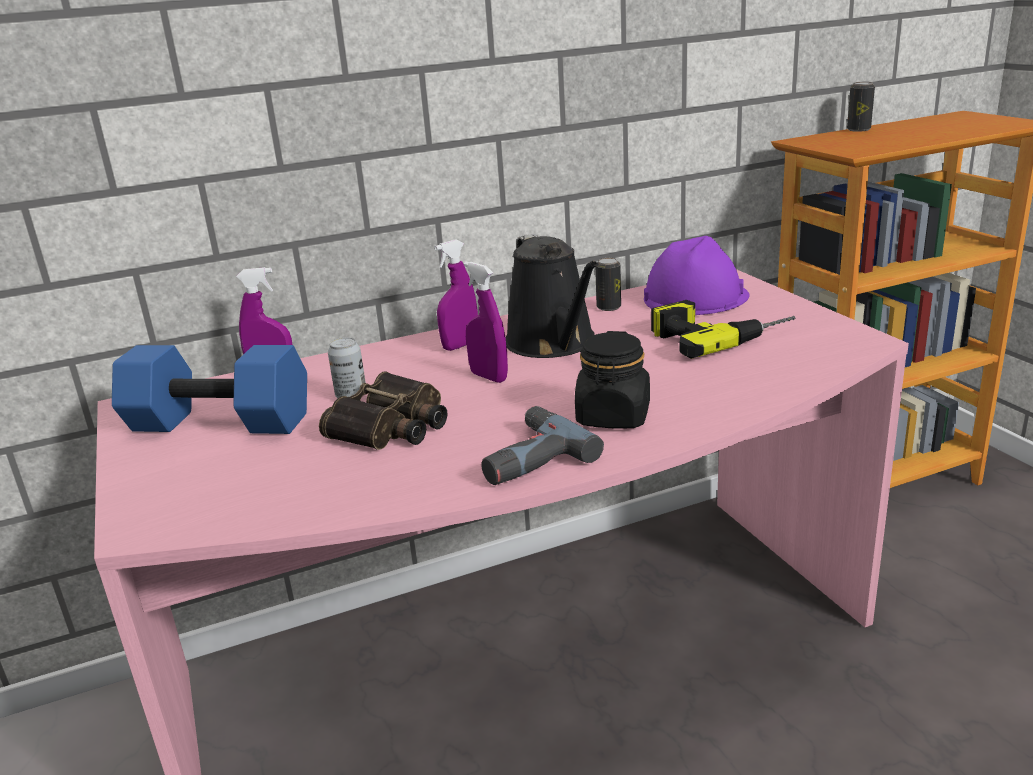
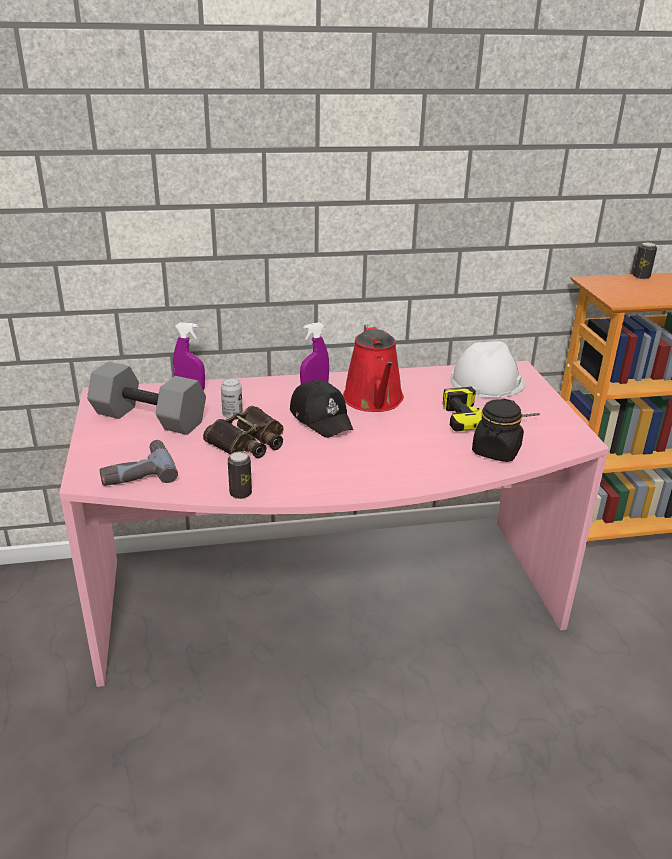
camera: 10 degrees right, 5 degrees up
blue dumbbell [112,345,307,434] -> grey dumbbell [87,362,206,435]
purple spray bottle [464,262,508,383] -> black cap [290,380,353,438]
power drill [481,406,604,485] -> power drill moved to [100,440,178,486]
black watering can [506,234,598,358] -> red watering can [343,324,404,412]
black jar [575,331,650,429] -> black jar moved to [472,398,524,462]
can [595,258,621,311] -> can moved to [228,452,252,499]
purple hard hat [644,236,750,315] -> white hard hat [450,341,526,398]

